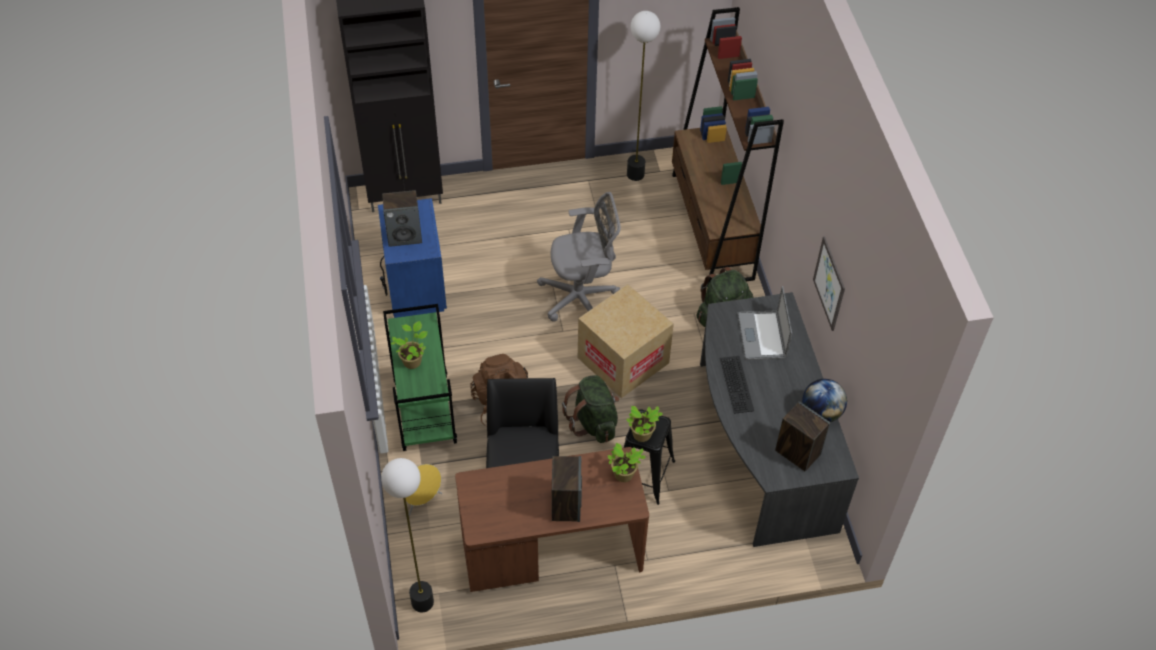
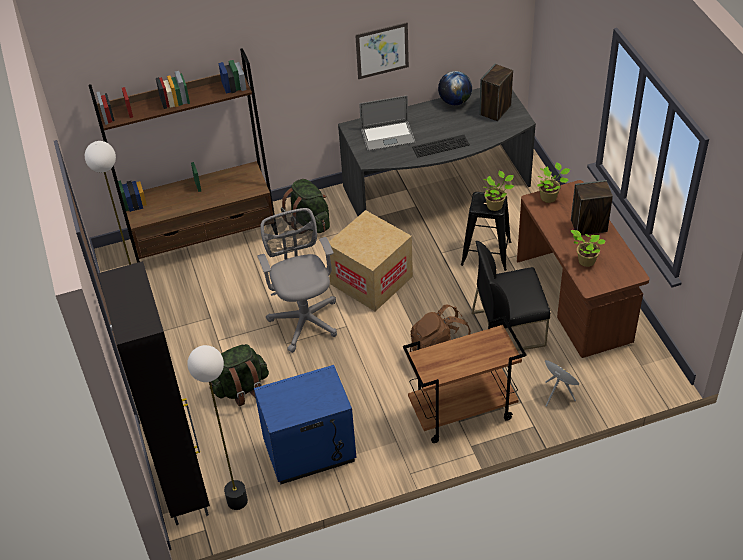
camera: 95 degrees left, 5 degrees down
floor lamp [381,458,434,612] -> floor lamp moved to [187,345,248,510]
speaker [382,190,422,247] -> none
green cart [383,304,457,451] -> brown cart [403,316,526,443]
potted plant [391,321,428,369] -> potted plant moved to [570,230,606,267]
green backpack [562,375,619,443] -> green backpack moved to [211,344,269,406]

